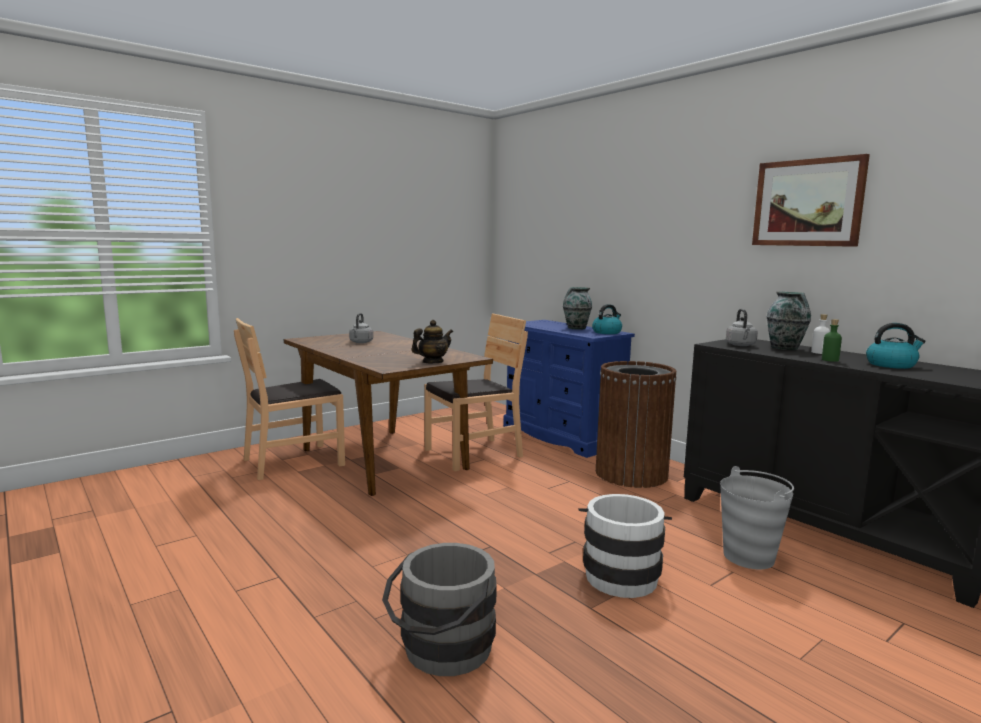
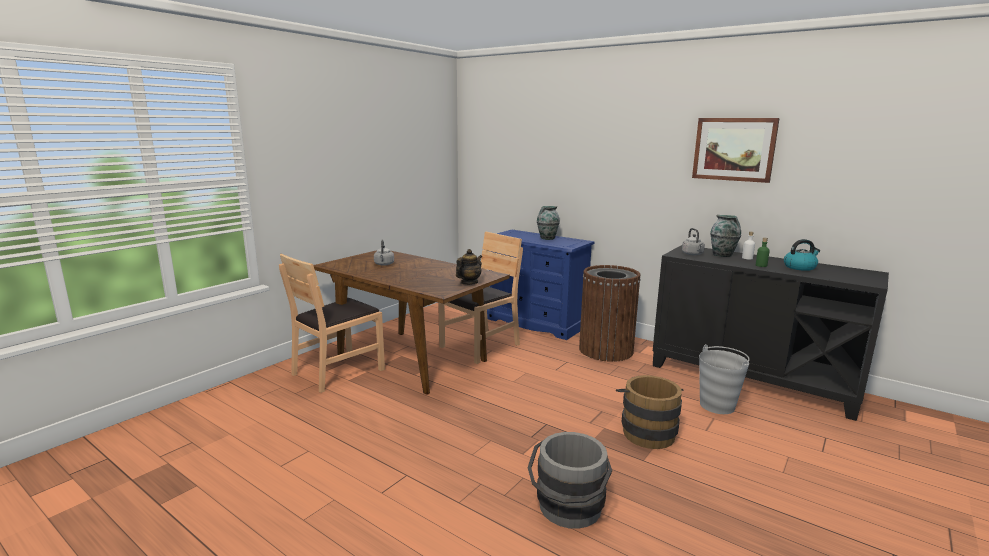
camera: 15 degrees left, 5 degrees up
white bucket [579,494,672,598] -> brown bucket [616,375,683,449]
kettle [592,304,622,334] -> none

